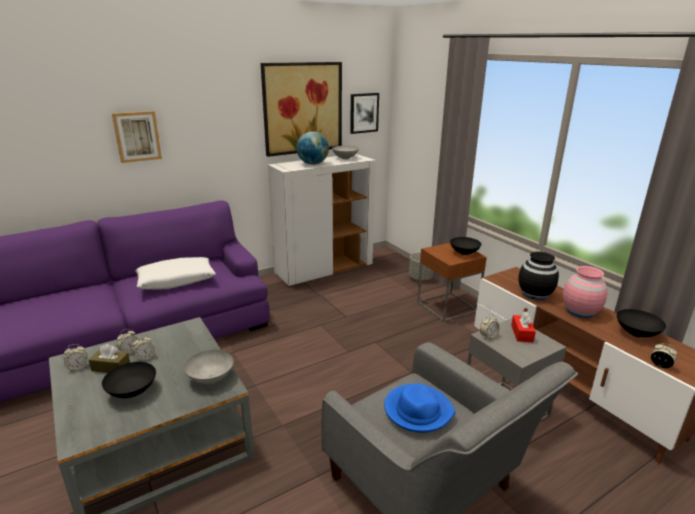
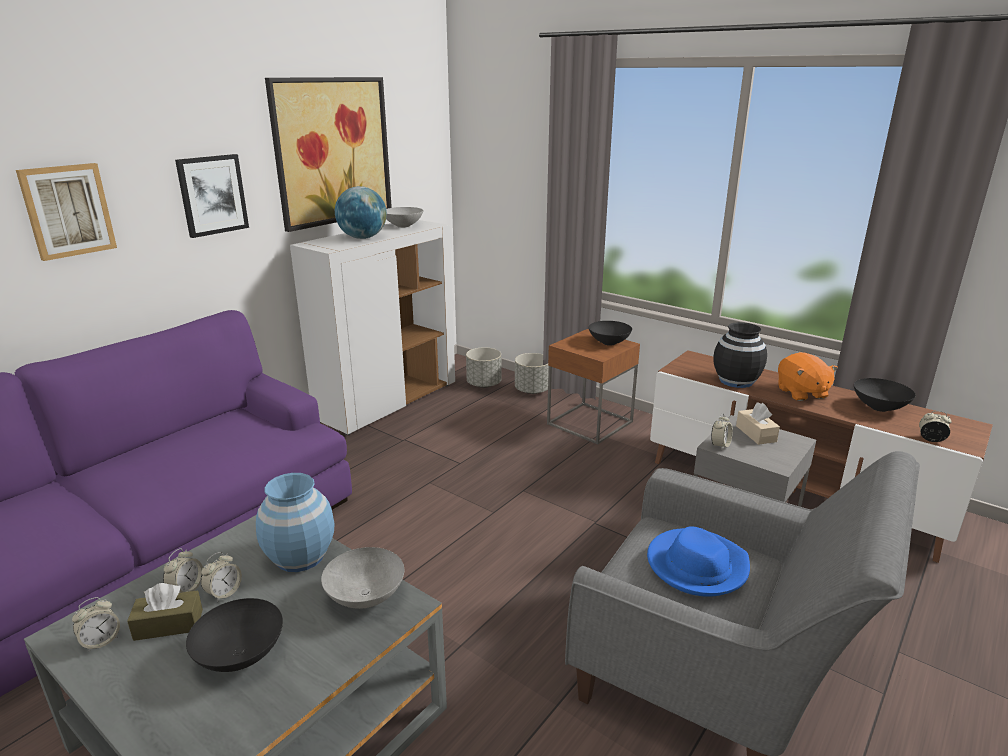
camera: 20 degrees left, 0 degrees up
white pillow [135,257,216,290] -> none
picture [350,93,379,134] -> picture moved to [175,154,249,238]
red tissue box [511,311,536,342] -> beige tissue box [736,402,780,445]
pink vase [563,266,608,318] -> orange plush toy [778,352,838,401]
none -> blue vase [256,473,334,572]
none -> grey planter [466,347,501,388]

